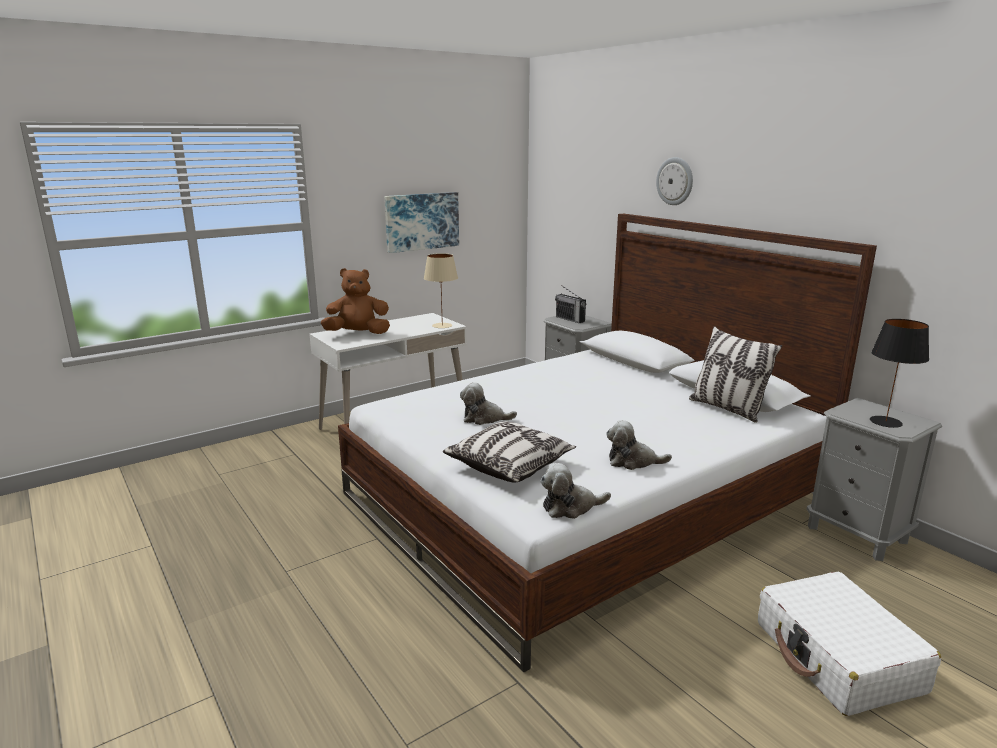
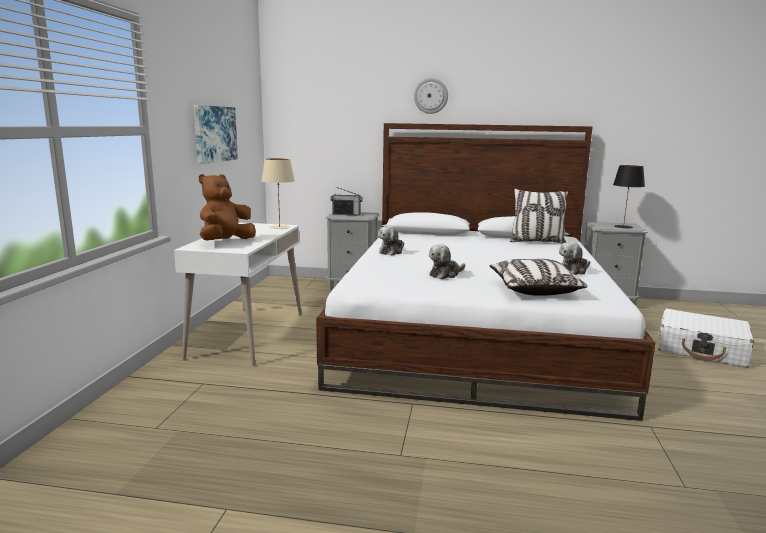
camera: 45 degrees left, 5 degrees down
plush toy [540,463,611,519] -> plush toy moved to [378,226,404,256]

